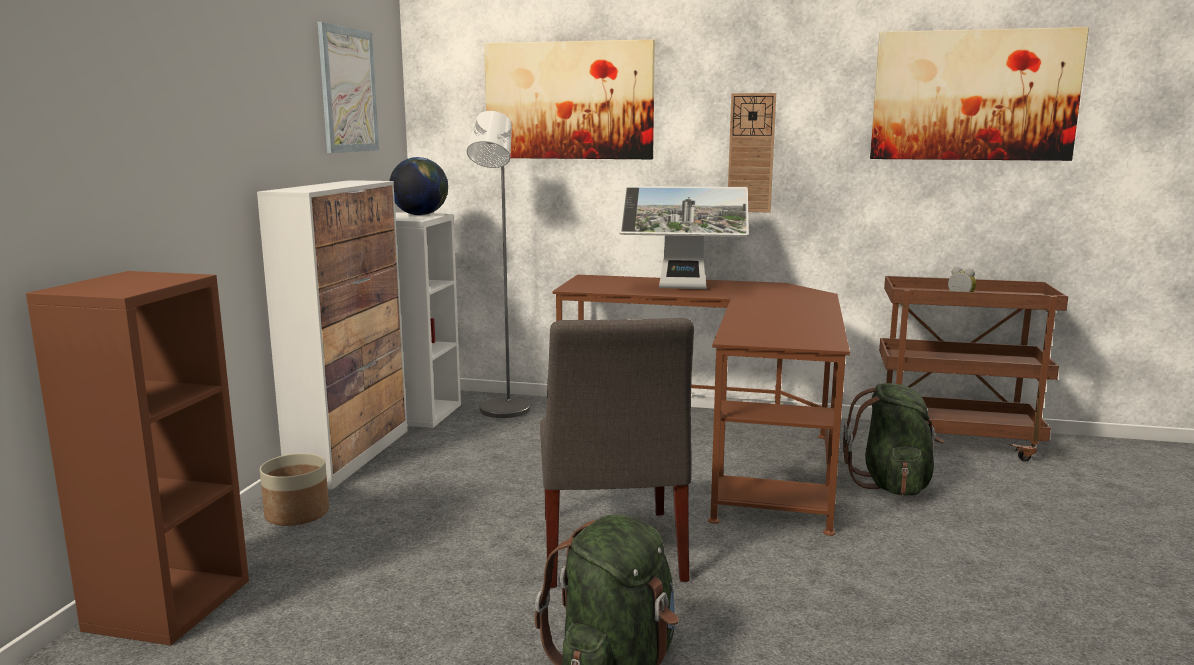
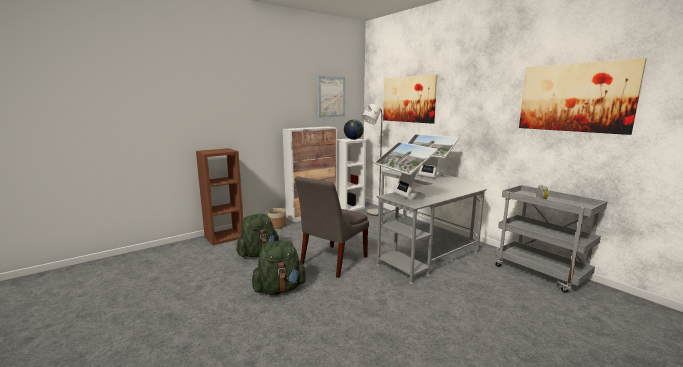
camera: 40 degrees right, 0 degrees up
brown desk [553,275,850,536] -> grey desk [376,169,487,284]
wall clock [728,93,776,213] -> none
green backpack [843,383,944,496] -> green backpack moved to [236,214,279,257]
brown cart [879,276,1068,462] -> grey cart [495,185,608,293]
none -> monitor [374,142,438,200]

